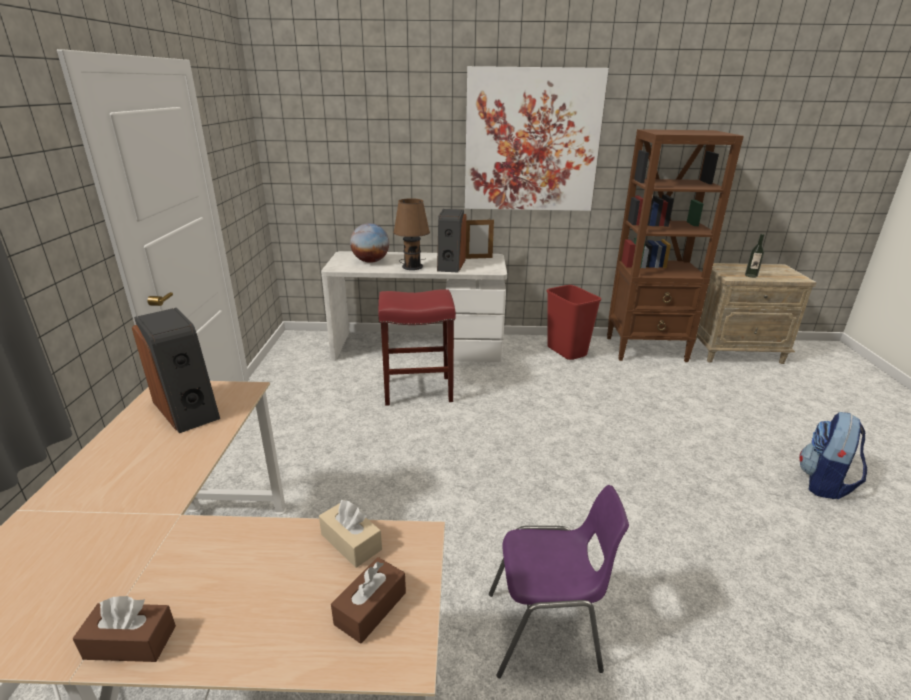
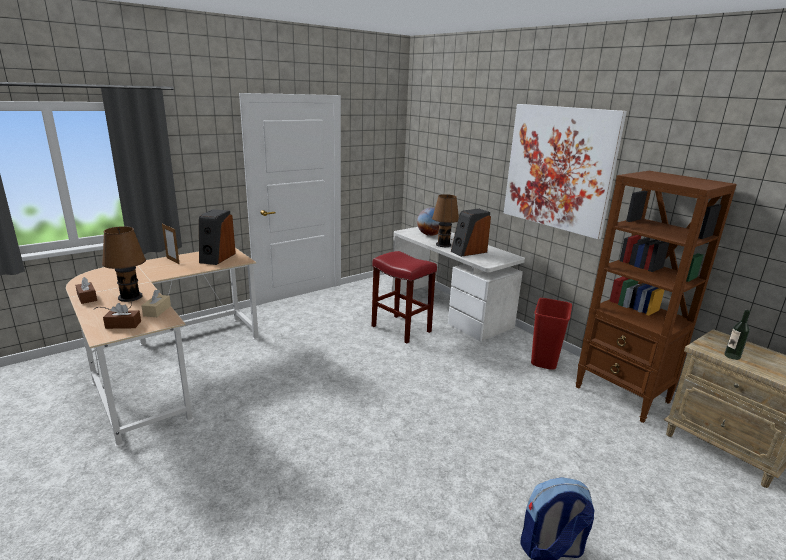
camera: 50 degrees right, 5 degrees down
picture frame [466,219,494,259] -> picture frame moved to [162,224,180,264]
purple chair [489,485,629,678] -> none
none -> brown table lamp [95,226,146,310]

